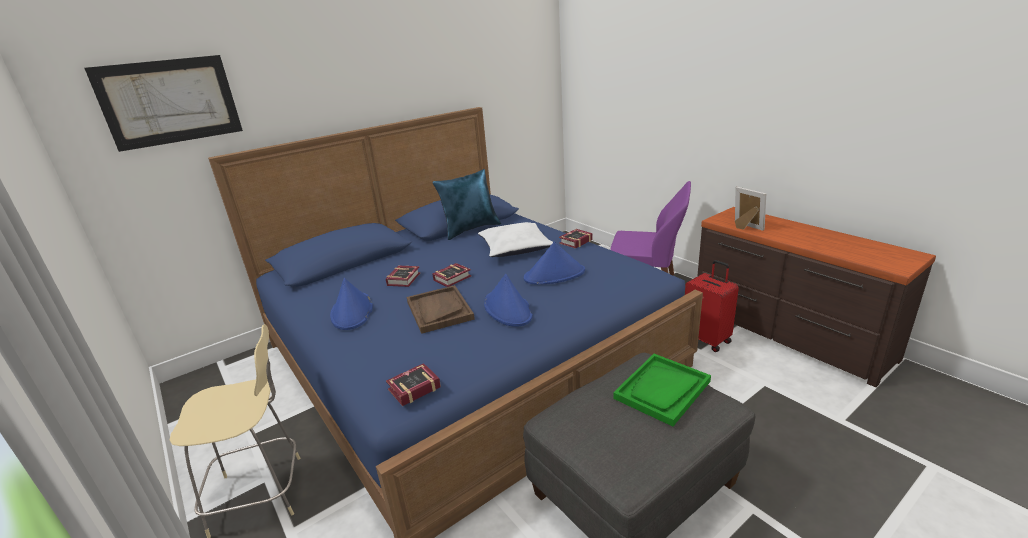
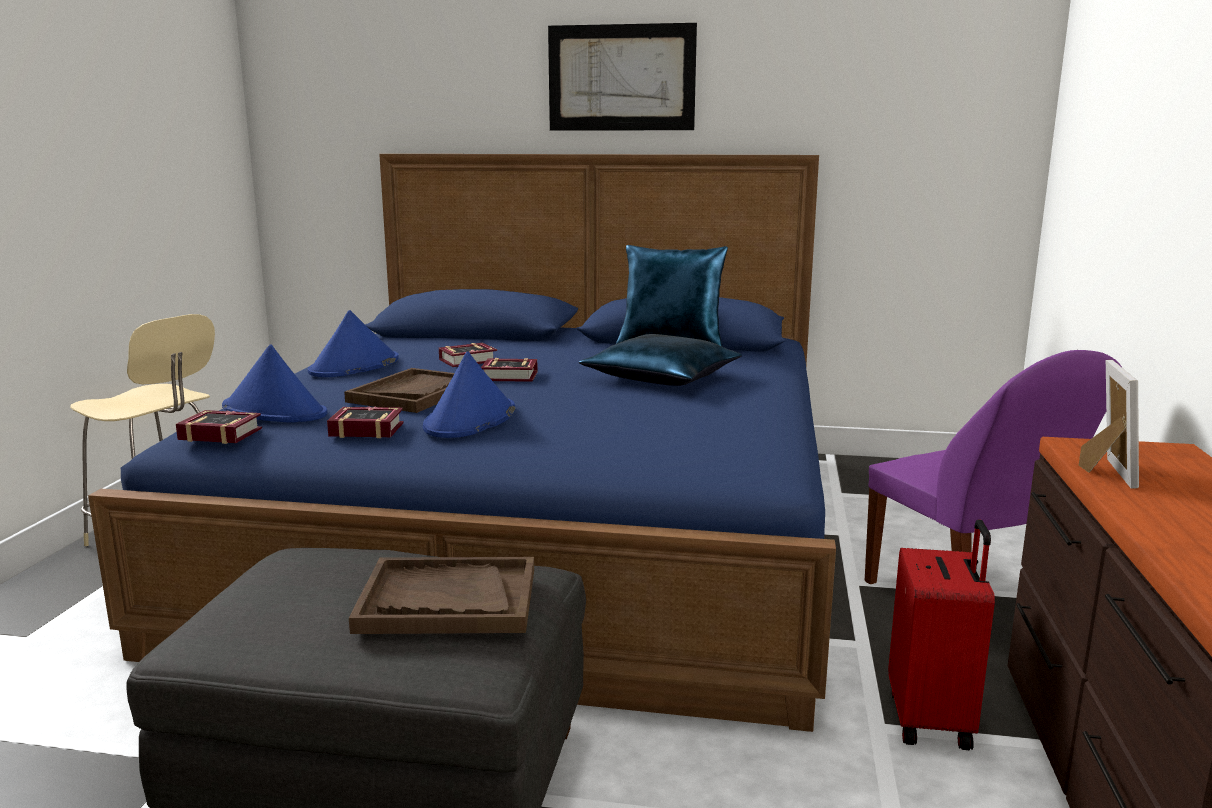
camera: 45 degrees right, 10 degrees down
picture [84,55,243,152] -> picture moved to [548,23,697,130]
white pillow [478,222,553,257] -> blue pillow [579,334,742,386]
blue hat [524,242,585,284] -> blue hat moved to [222,344,327,422]
book [559,229,593,249] -> book moved to [327,406,404,438]
green tray [613,354,711,426] -> brown tray [349,557,534,634]

